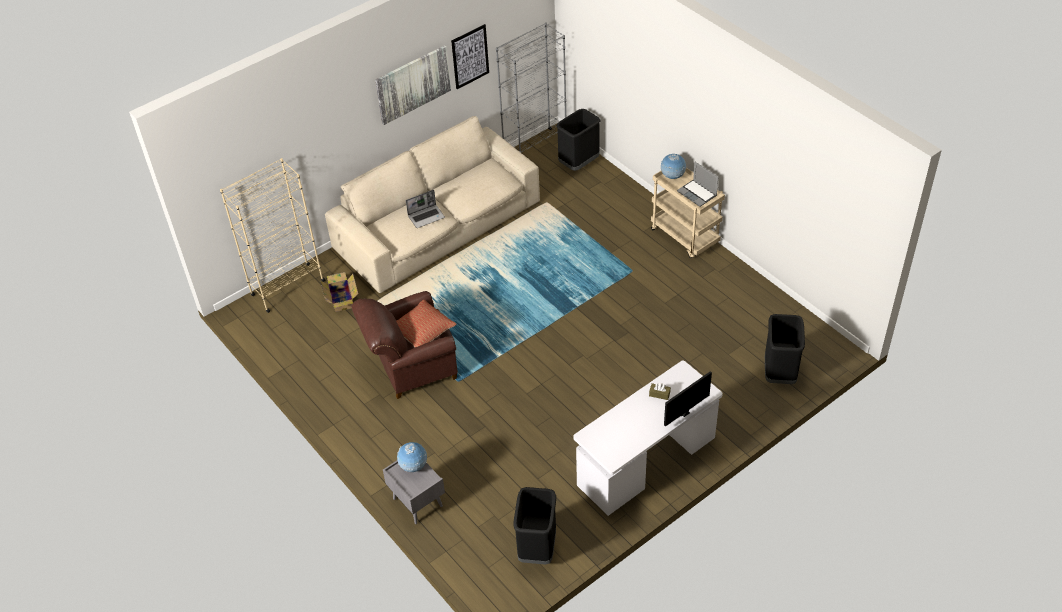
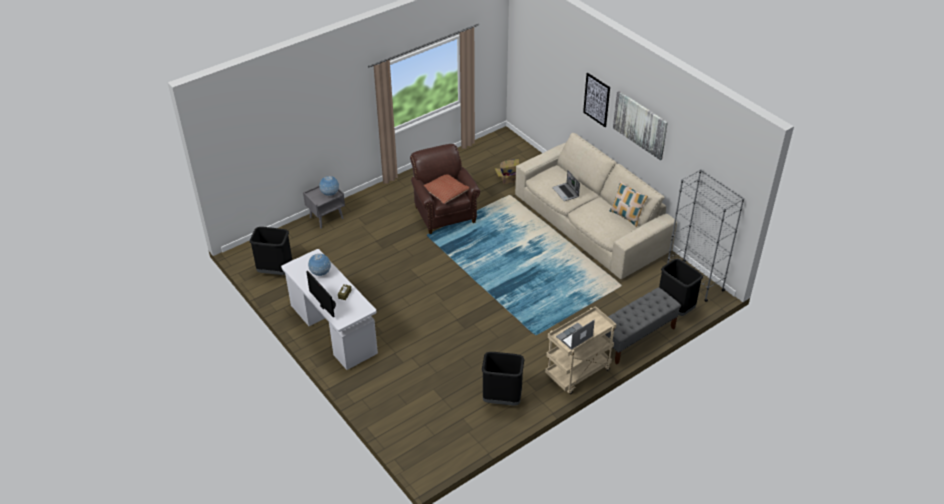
camera: 90 degrees right, 5 degrees down
beige bookcase [220,158,325,313] -> none
picture [451,24,489,89] -> picture moved to [583,73,610,127]
globe [661,154,686,179] -> globe moved to [308,254,331,276]
black trash can [765,314,805,384] -> black trash can moved to [482,352,524,405]
none -> grey bench [605,287,681,364]
none -> pillow [610,181,648,227]

